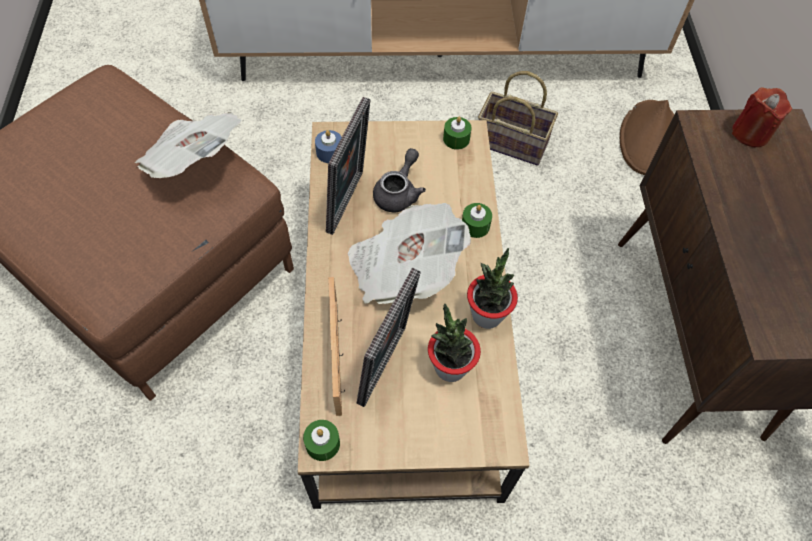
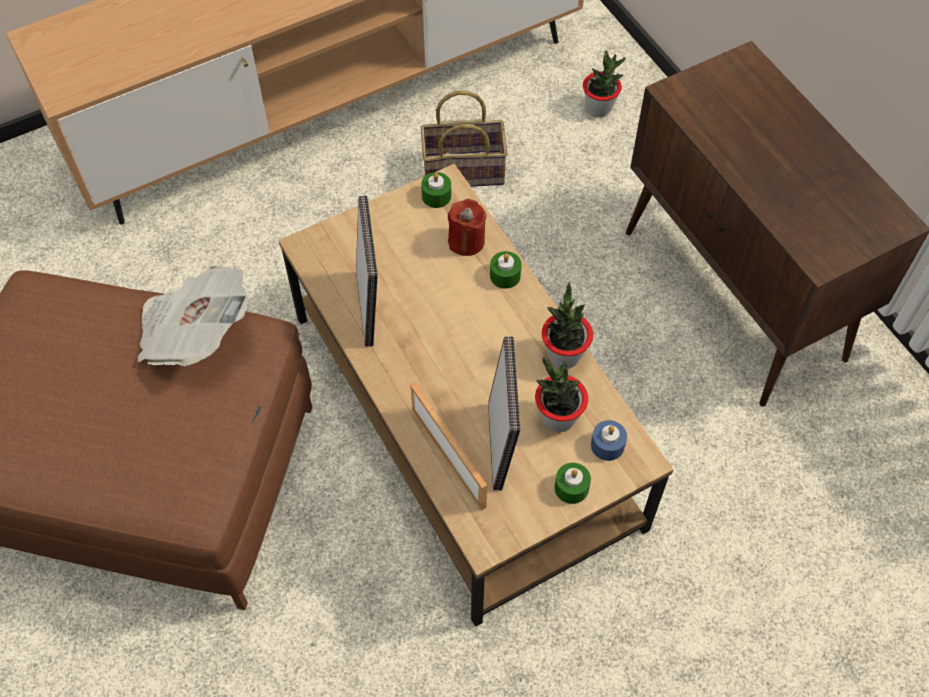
camera: 25 degrees left, 0 degrees up
green candle [303,420,340,461] -> green candle moved to [554,463,591,504]
blue candle [315,130,342,163] -> blue candle moved to [591,420,627,461]
newspaper [348,203,471,304] -> none
grey teapot [373,148,426,212] -> none
brown hat [620,100,674,175] -> potted plant [583,50,625,117]
red candle [732,87,792,147] -> red candle moved to [448,199,486,256]

